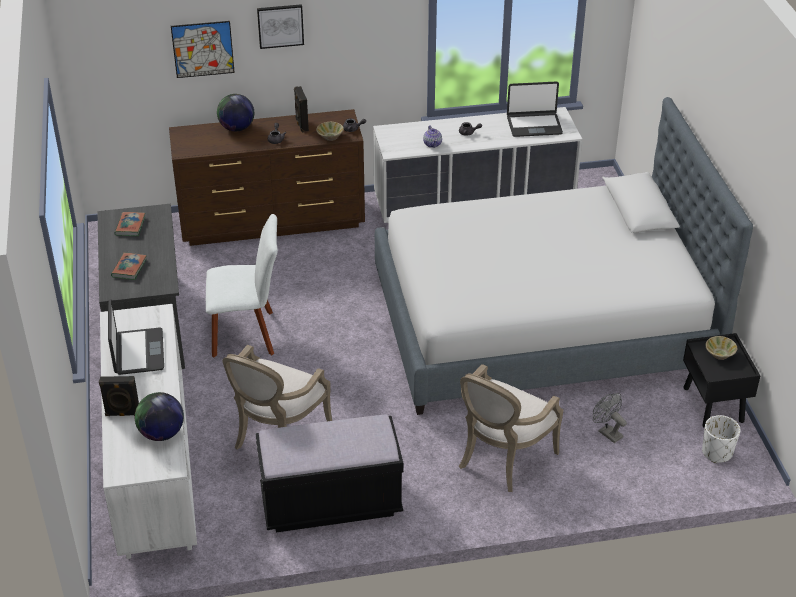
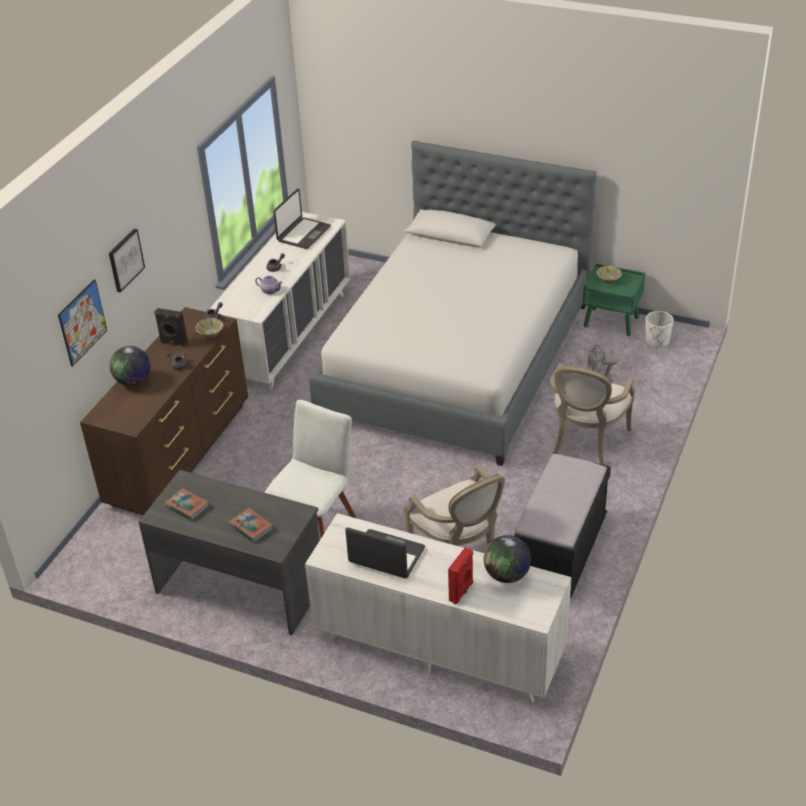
camera: 55 degrees left, 0 degrees up
black speaker [99,376,139,416] -> red speaker [448,547,473,604]
armchair [459,364,563,492] -> armchair turned 45 degrees clockwise [550,363,635,465]
black nightstand [683,333,761,428] -> green nightstand [583,263,645,336]

